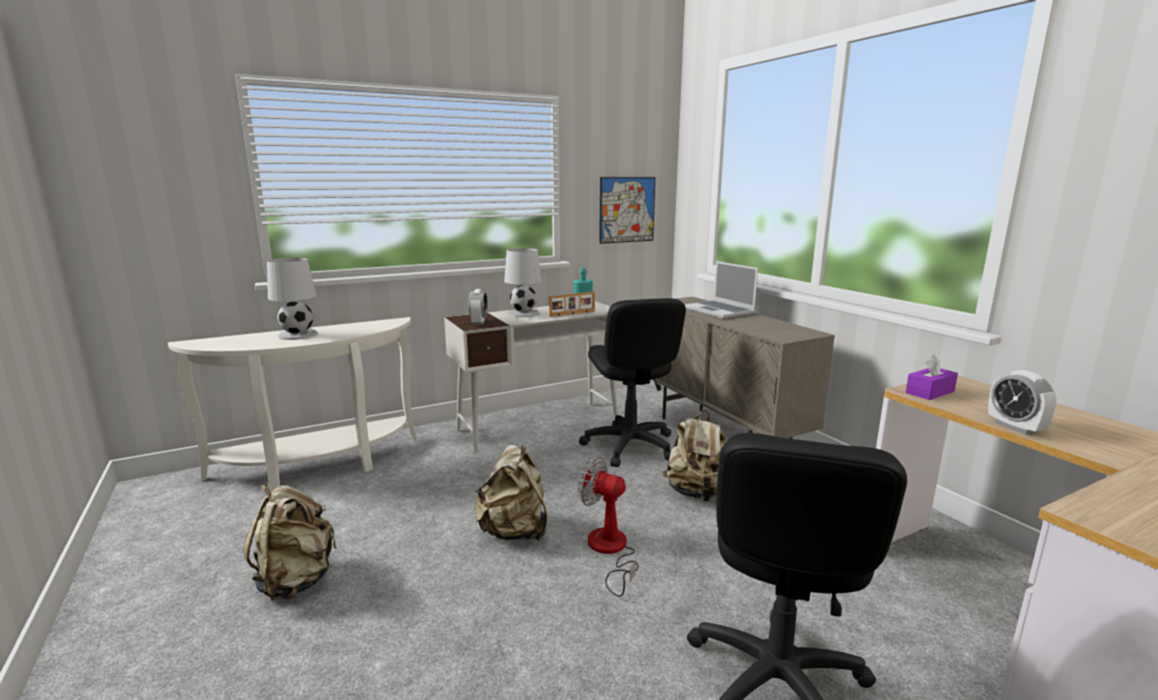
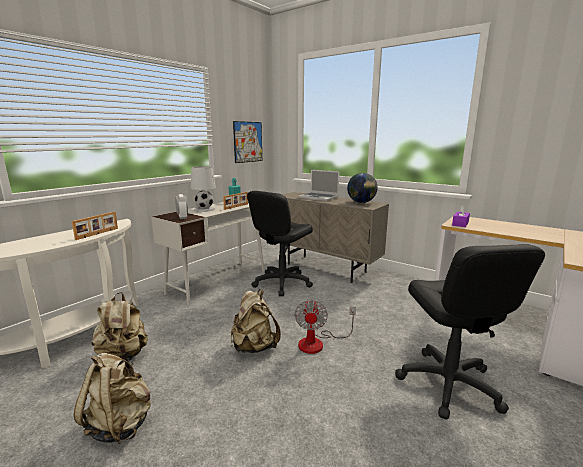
camera: 25 degrees left, 0 degrees up
white table lamp [267,258,318,340] -> none
fan [578,457,638,597] -> fan turned 90 degrees counterclockwise [294,299,356,354]
black office chair [579,298,686,467] -> black office chair turned 75 degrees clockwise [247,191,313,296]
beige backpack [663,410,725,502] -> beige backpack moved to [92,292,148,362]
alarm clock [988,370,1056,435] -> none
none -> picture frame [72,212,118,240]
none -> globe [347,173,377,203]

